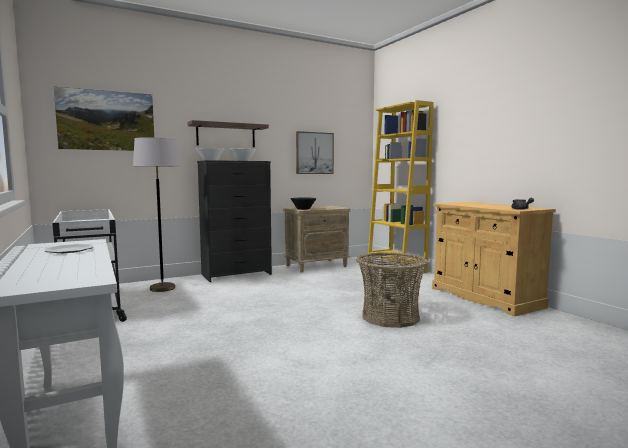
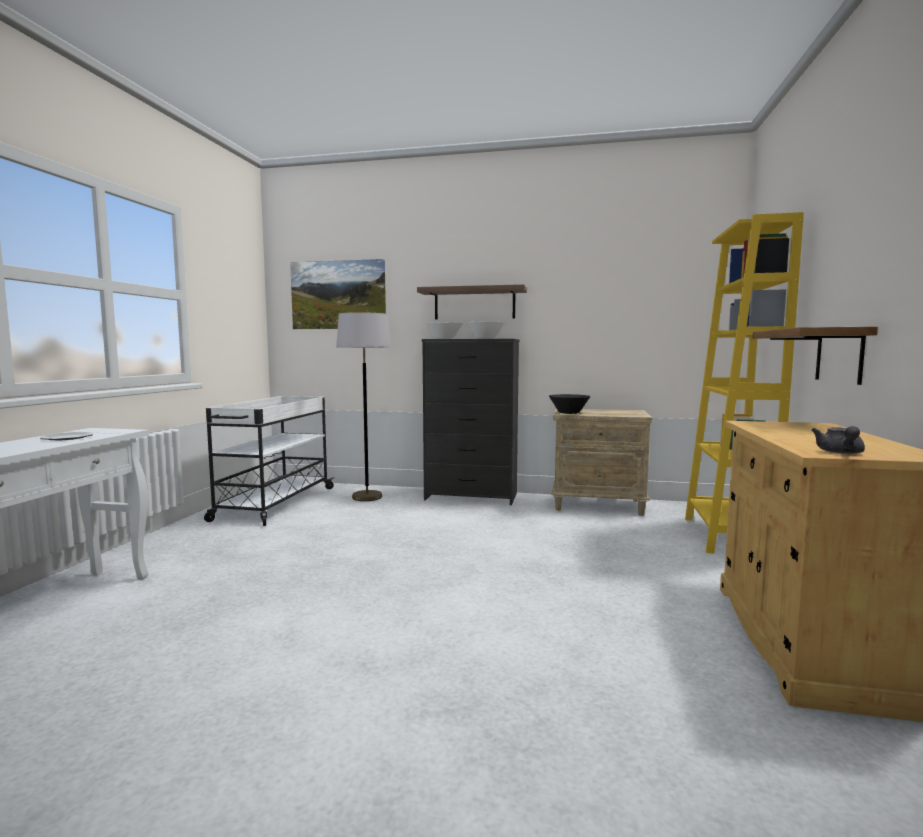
camera: 40 degrees right, 0 degrees up
picture [296,131,334,174] -> none
basket [356,252,428,328] -> none
none -> shelf [753,327,878,385]

